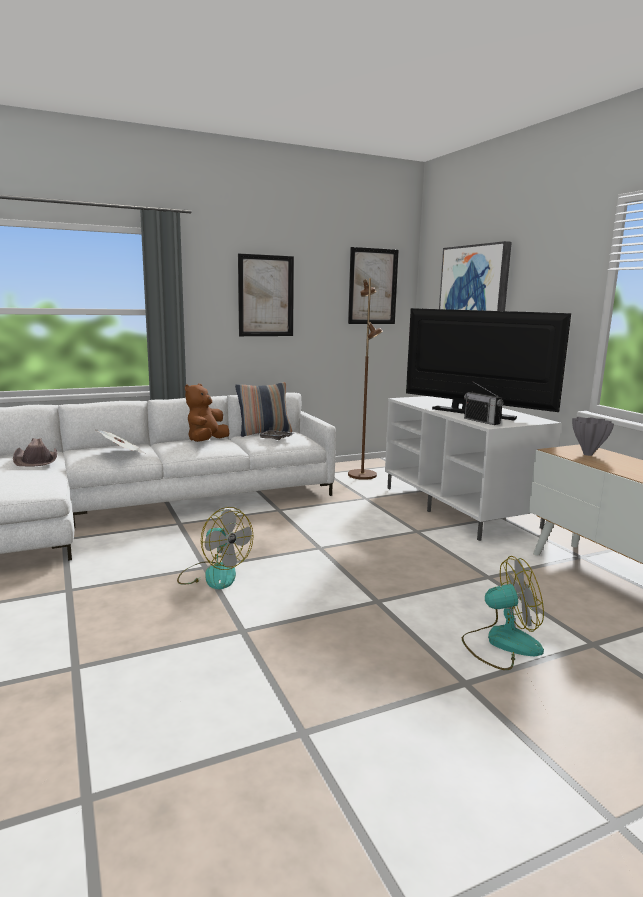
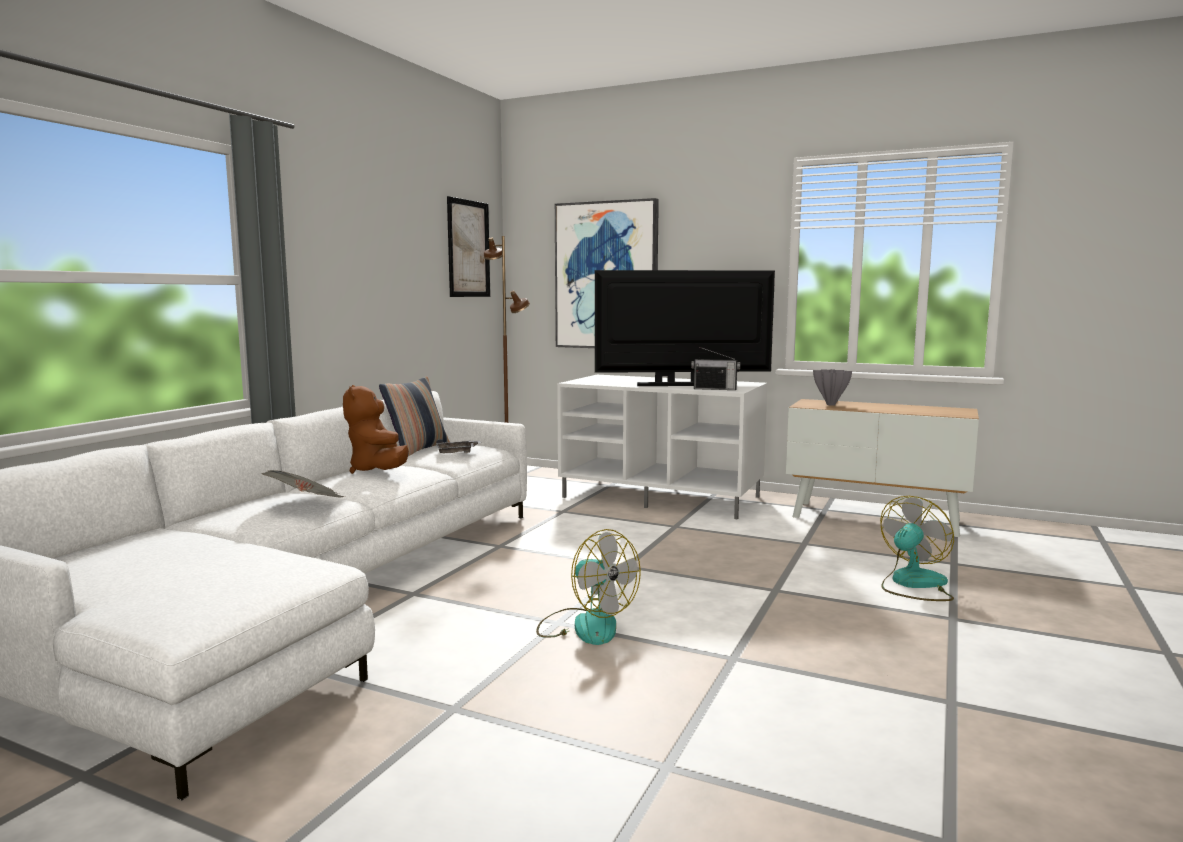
camera: 40 degrees left, 5 degrees down
brown hat [13,438,57,467] -> none
fan [177,507,254,589] -> fan turned 45 degrees clockwise [536,529,641,645]
picture [238,253,294,336] -> none

